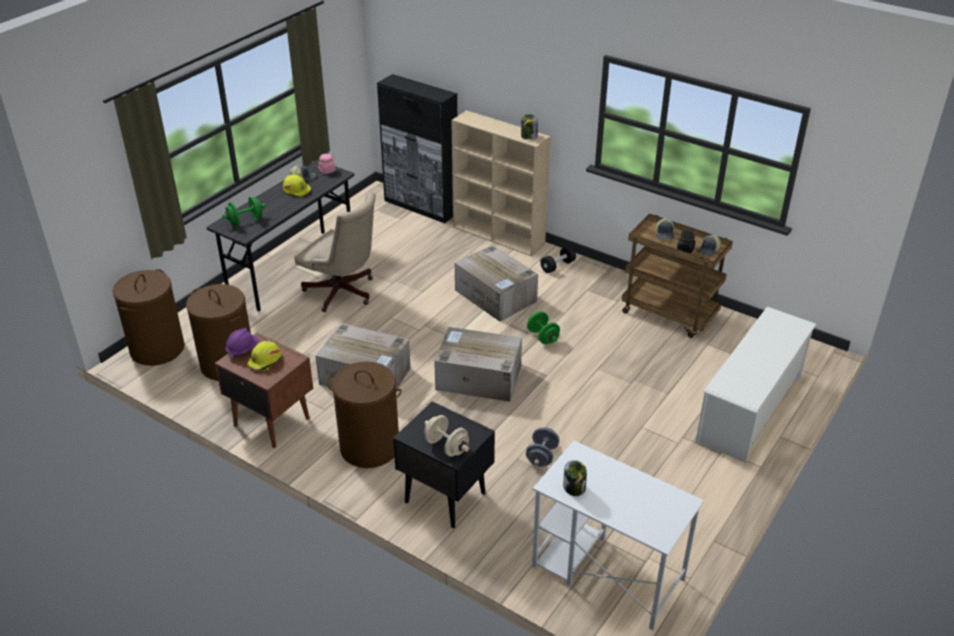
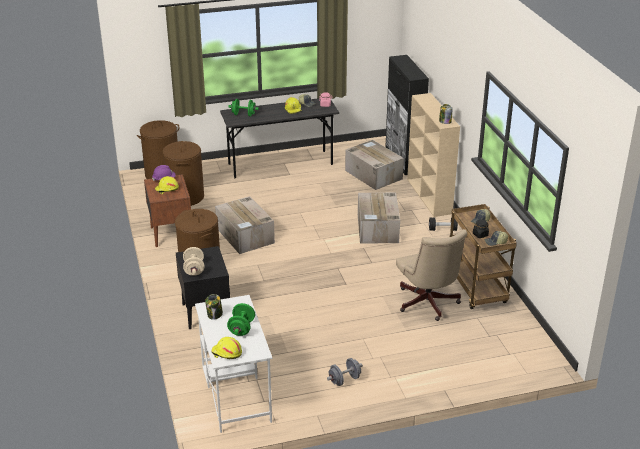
camera: 40 degrees right, 5 degrees down
beige office chair [294,191,376,312] -> beige office chair moved to [396,229,467,321]
cardboard box [434,327,522,402] -> cardboard box moved to [345,140,404,190]
grey dumbbell [526,427,559,467] -> grey dumbbell moved to [327,358,363,386]
green dumbbell [527,311,560,344] -> green dumbbell moved to [227,303,255,336]
white shoe rack [695,307,817,463] -> none
none -> yellow hard hat [211,337,242,359]

